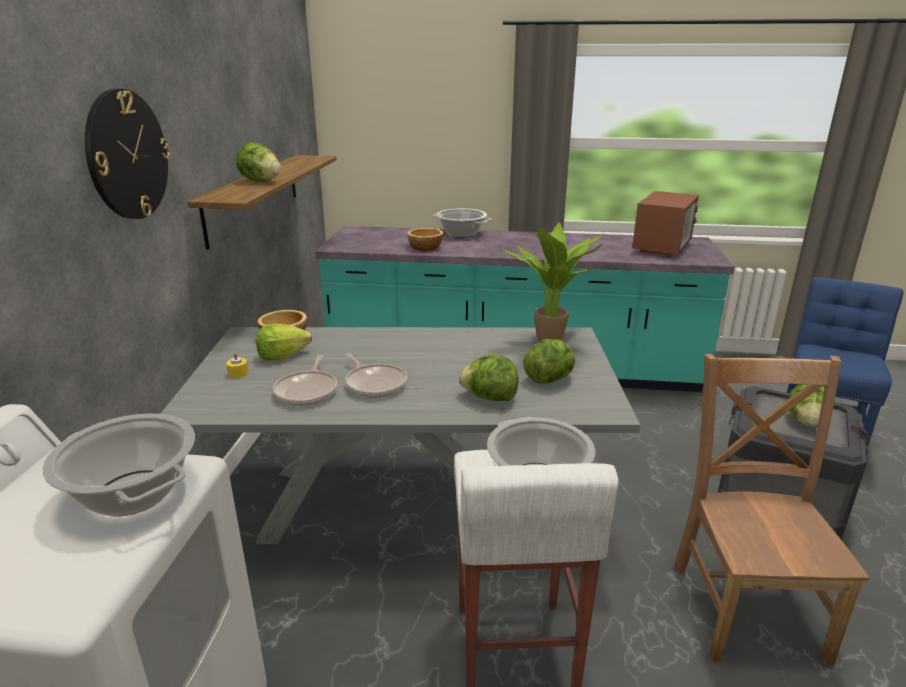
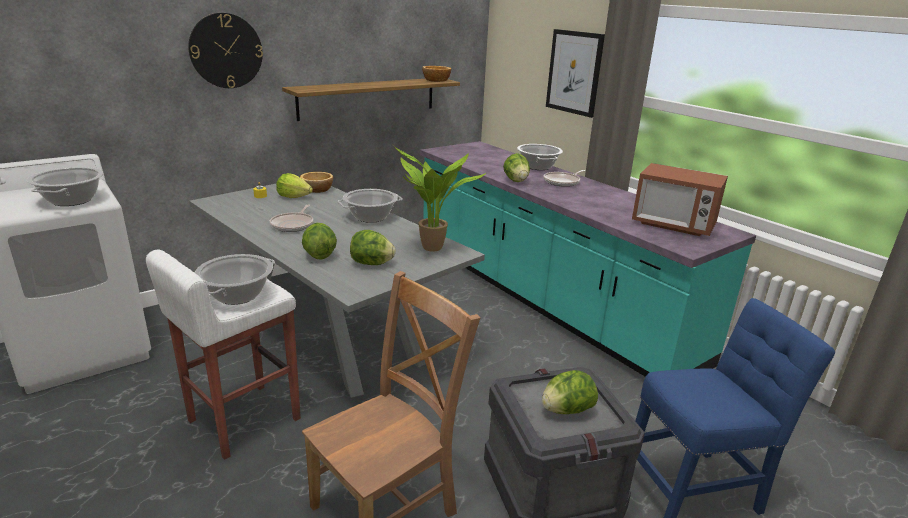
camera: 45 degrees right, 0 degrees up
lettuce [236,142,281,182] -> lettuce moved to [503,153,530,182]
frying pan [273,355,337,406] -> frying pan moved to [544,170,586,187]
bowl [407,228,444,251] -> bowl moved to [422,66,451,82]
microwave [632,191,699,256] -> microwave turned 45 degrees clockwise [632,163,728,236]
none -> cooking pot [337,189,403,223]
none -> picture [546,29,605,118]

